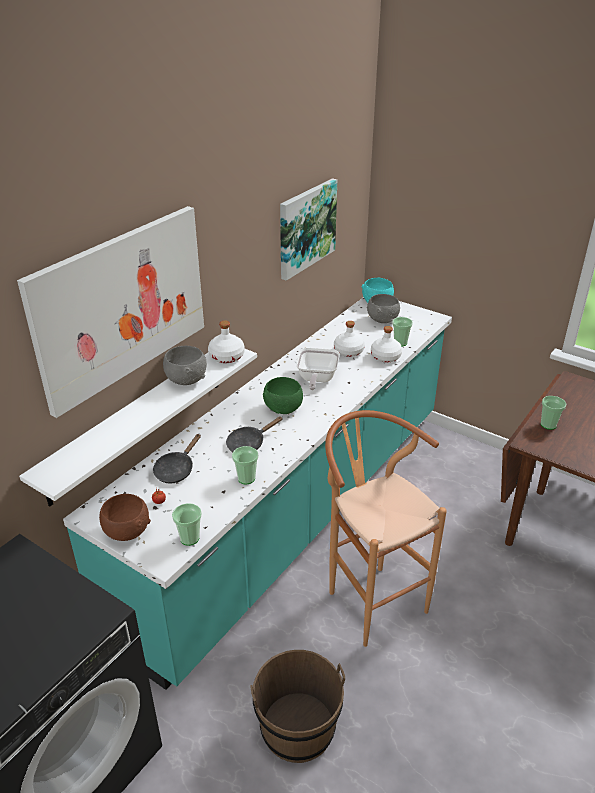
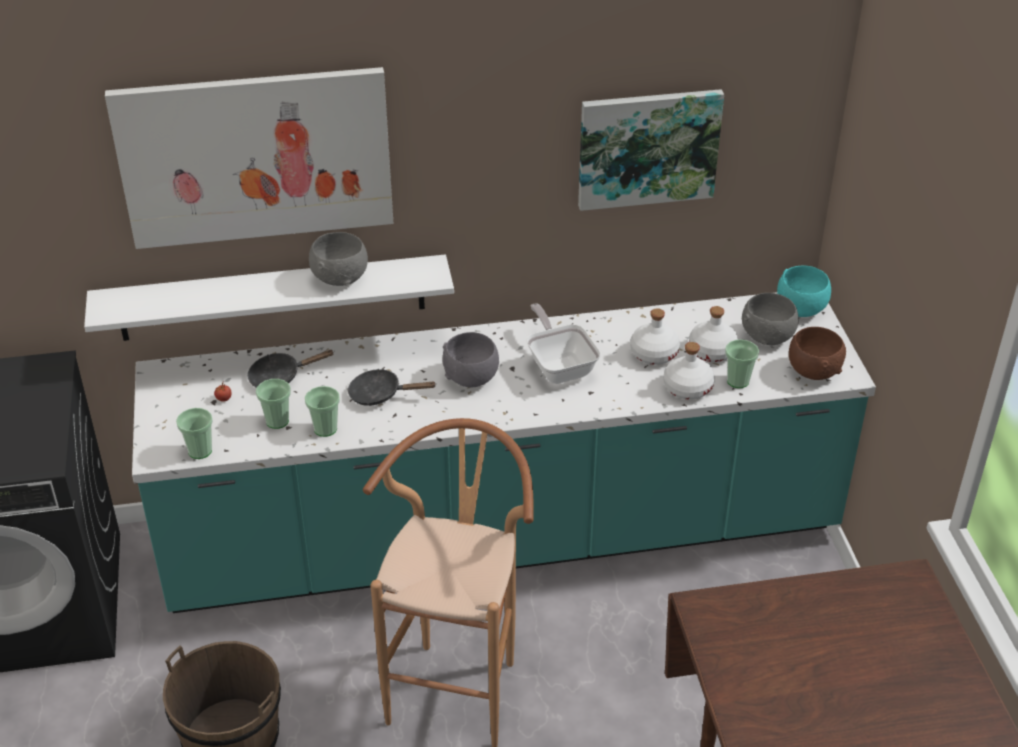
camera: 45 degrees right, 5 degrees up
brown bowl [99,494,151,541] -> brown bowl moved to [789,327,846,380]
white bottle [208,321,245,363] -> white bottle moved to [689,306,738,362]
green bowl [263,377,303,414] -> grey bowl [442,332,499,388]
frying pan [296,348,340,390] -> frying pan turned 105 degrees clockwise [526,303,601,384]
cup [541,396,566,430] -> cup moved to [256,379,291,429]

